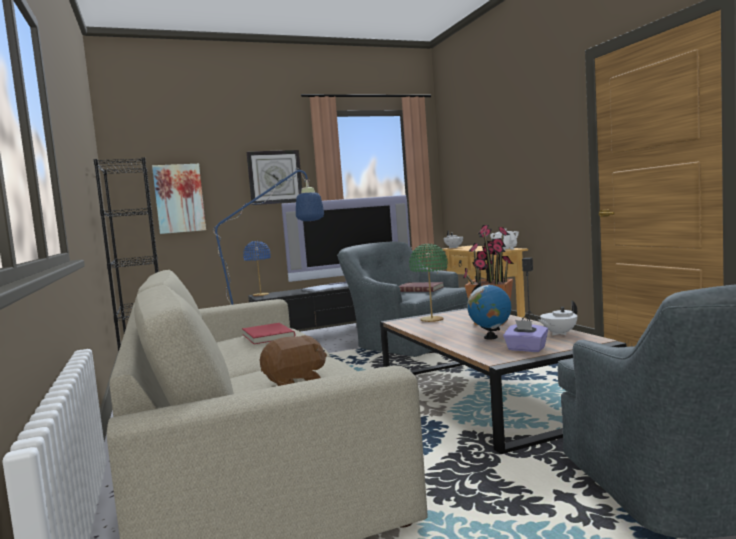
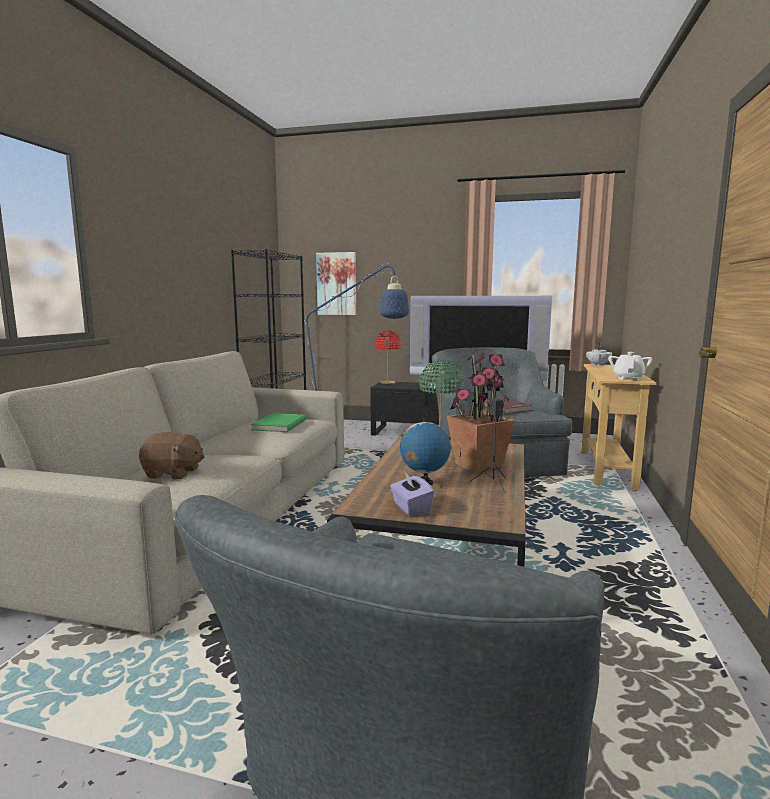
camera: 35 degrees right, 5 degrees up
red book [242,323,295,344] -> green book [251,413,306,432]
blue table lamp [243,241,271,296] -> red table lamp [375,330,401,384]
wall clock [247,150,302,205] -> none
white teapot [538,301,578,335] -> none

